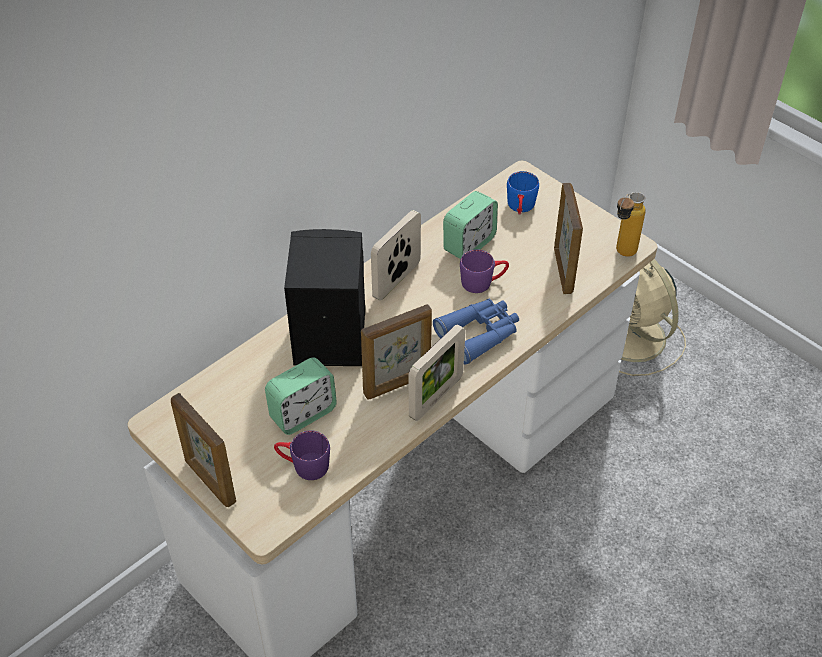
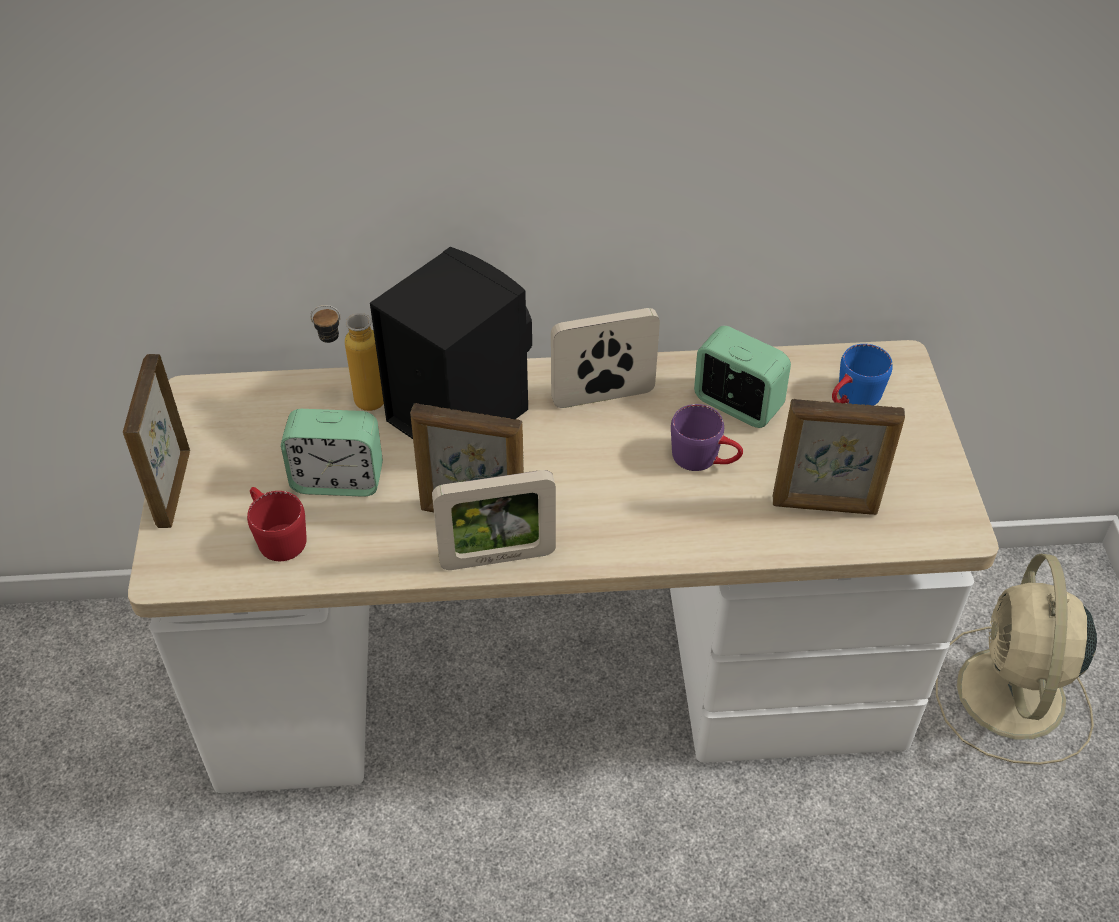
camera: 40 degrees right, 0 degrees up
purple mug [274,430,330,480] -> red mug [247,487,307,561]
blue binoculars [433,299,519,365] -> none
alarm clock [443,191,498,259] -> alarm clock turned 135 degrees counterclockwise [694,326,791,428]
picture frame [554,183,583,294] -> picture frame turned 60 degrees clockwise [773,399,905,515]
bottle [616,192,646,257] -> bottle moved to [310,305,384,411]

